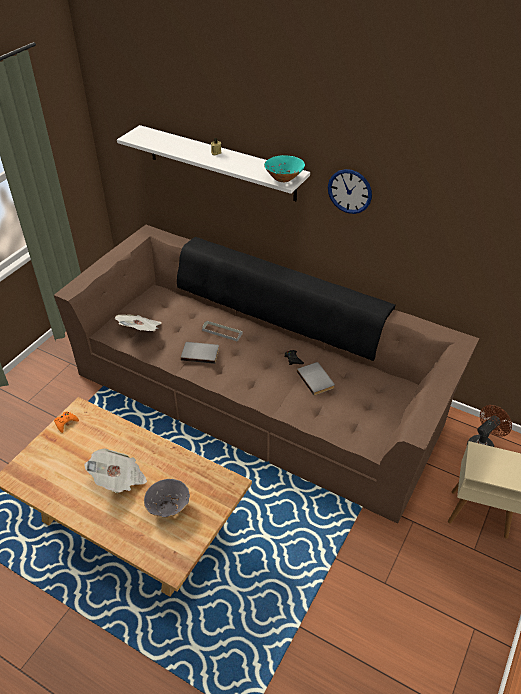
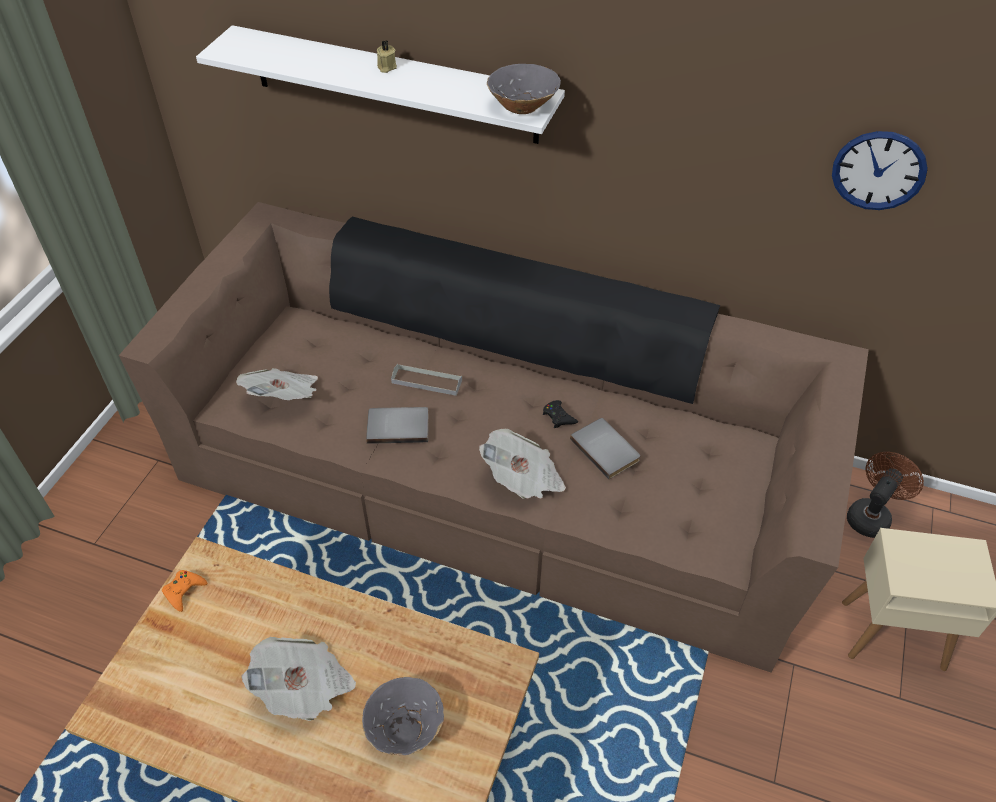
camera: 10 degrees left, 5 degrees up
turquoise bowl [264,155,305,182] -> grey bowl [487,64,561,114]
wall clock [328,169,372,214] -> wall clock moved to [832,131,928,210]
none -> newspaper [479,429,566,499]

